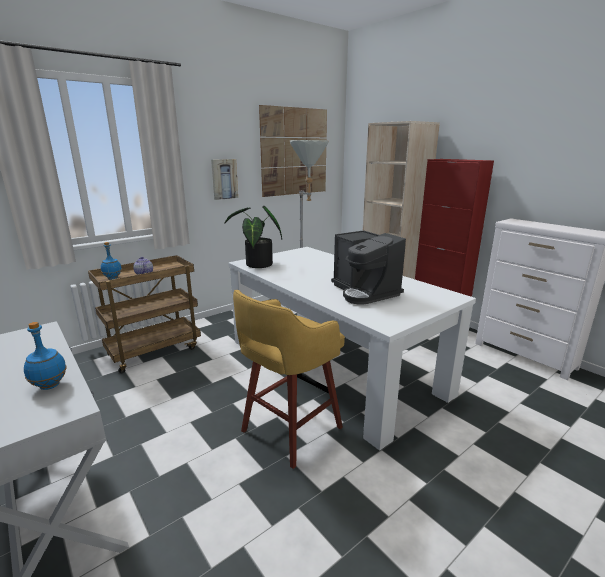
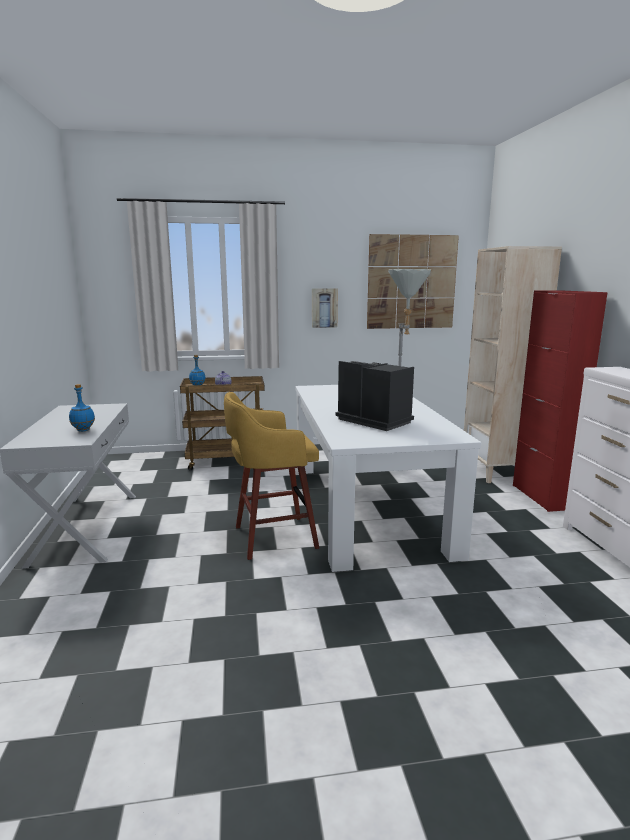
camera: 30 degrees right, 5 degrees down
potted plant [224,206,282,268] -> none
coffee machine [331,230,406,305] -> coffee machine turned 135 degrees clockwise [336,361,414,431]

